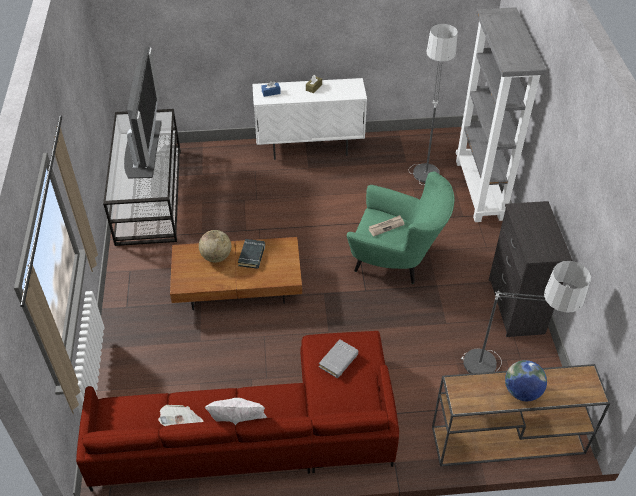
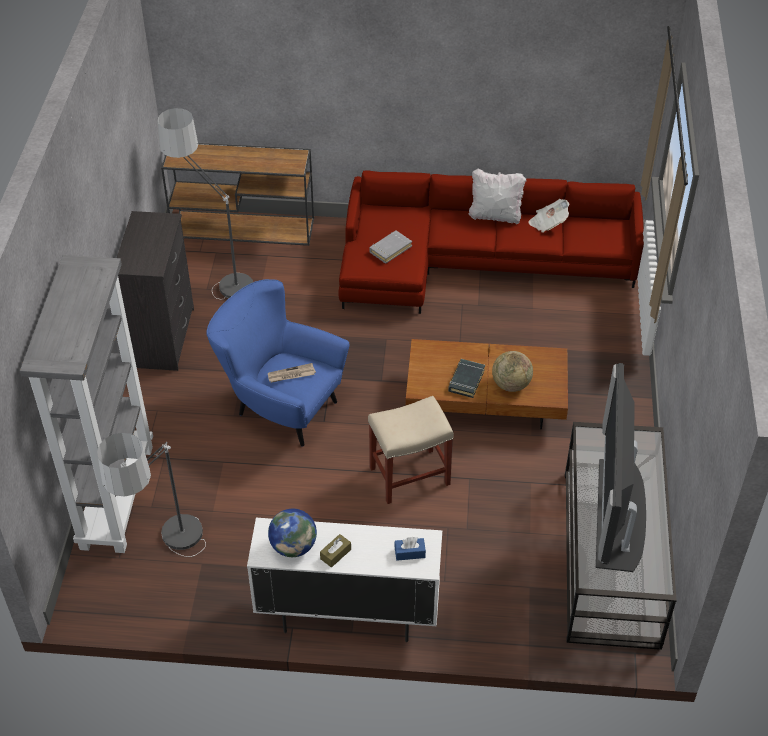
camera: 170 degrees left, 0 degrees up
green armchair [347,172,455,284] -> blue armchair [206,279,350,447]
globe [505,360,547,401] -> globe moved to [268,509,317,557]
none -> beige stool [368,396,454,504]

